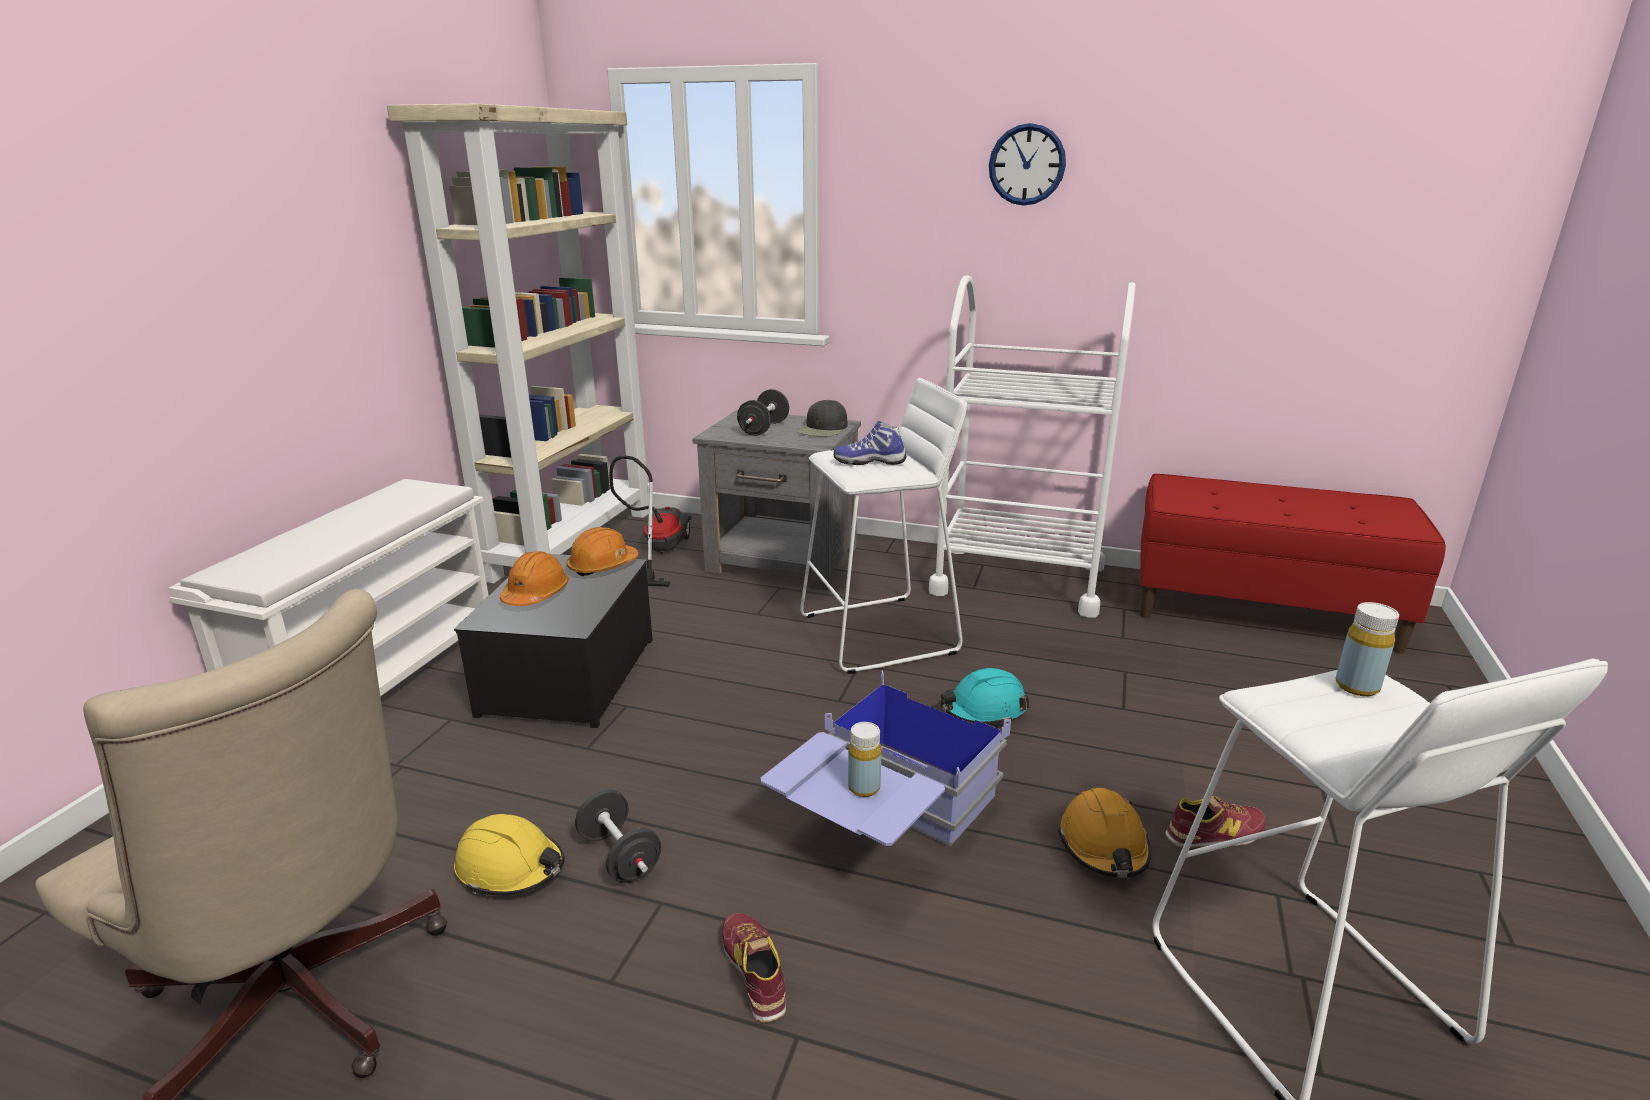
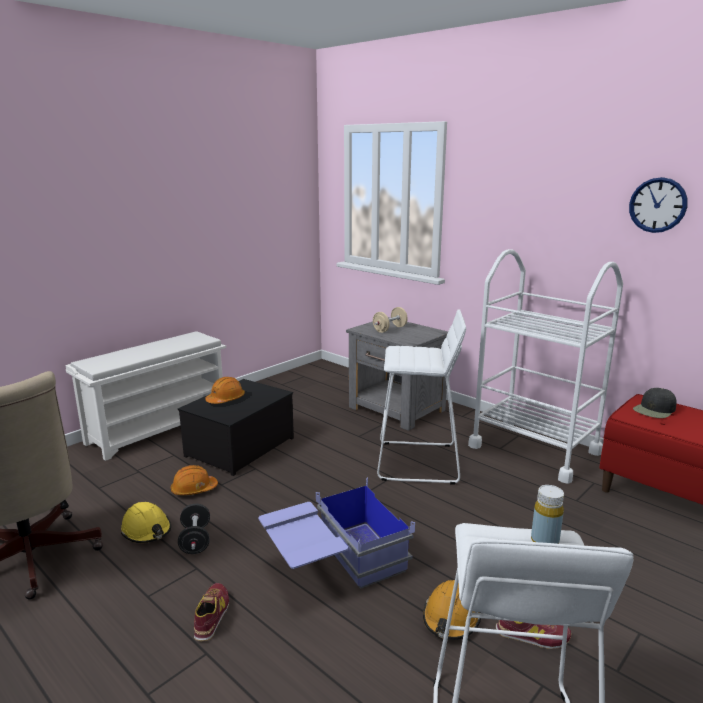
camera: 25 degrees right, 5 degrees down
beige bookcase [387,104,649,584] -> none
orange hard hat [567,527,639,576] -> orange hard hat moved to [171,465,218,495]
vacuum cleaner [609,456,691,587] -> none
black dumbbell [737,389,789,436] -> beige dumbbell [373,307,408,333]
black cap [797,400,847,437] -> black cap moved to [633,388,677,418]
shoe [834,421,907,465] -> none
yellow bottle [848,722,882,797] -> none
turquoise hard hat [941,668,1029,725] -> none
wall clock [989,123,1066,206] -> wall clock moved to [629,177,688,233]

